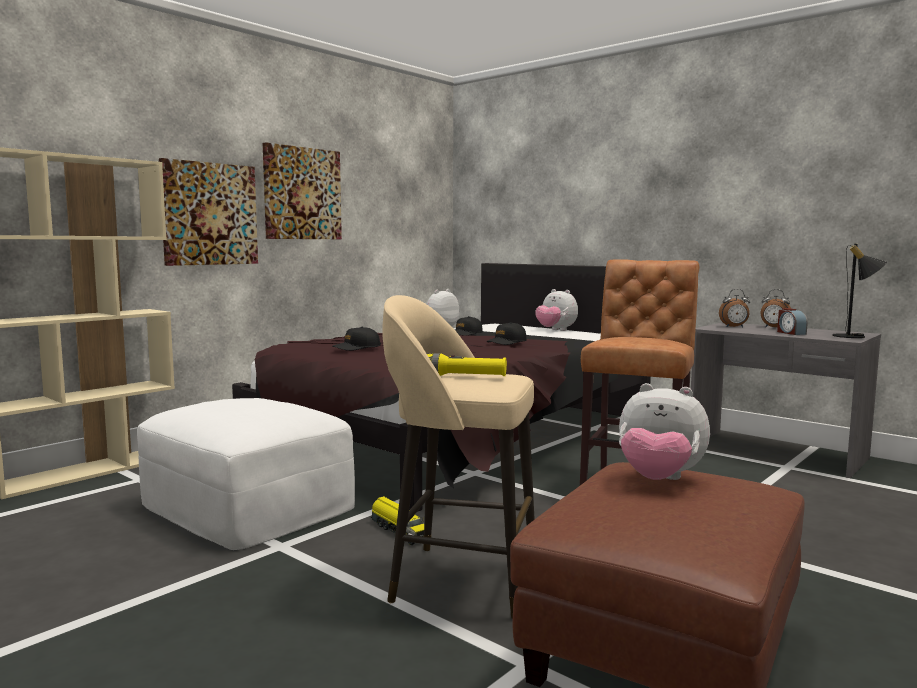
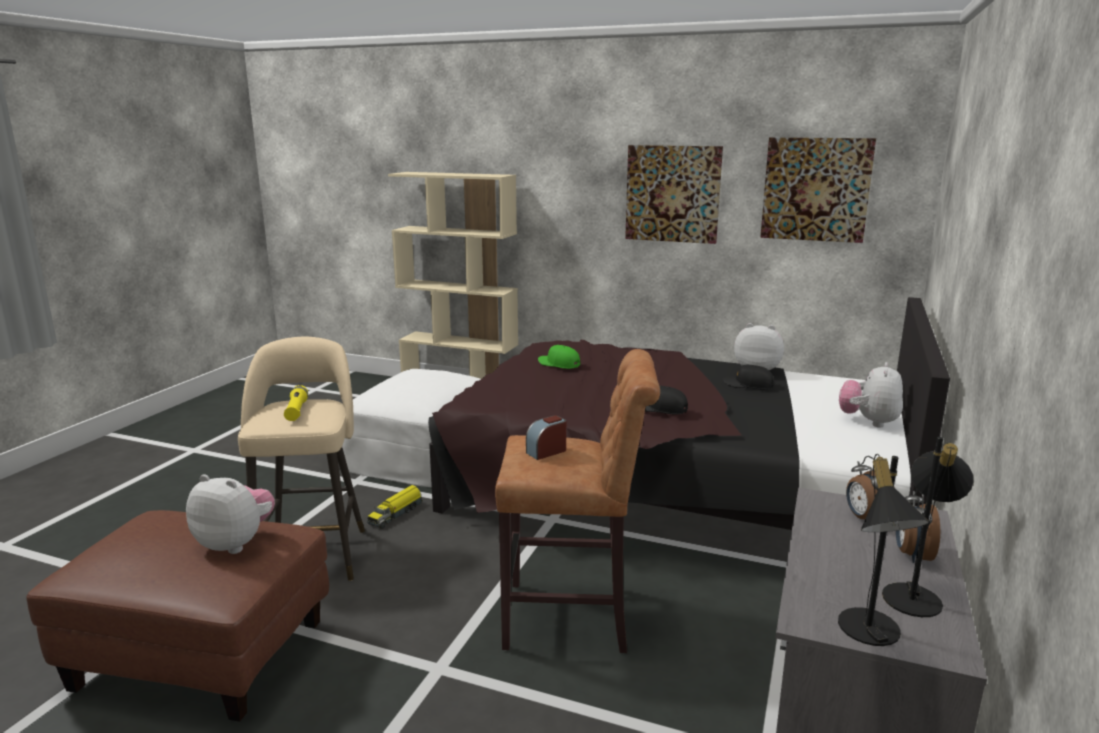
camera: 70 degrees right, 10 degrees up
picture [159,158,258,266] -> picture moved to [760,137,876,243]
black cap [332,327,381,351] -> green cap [538,345,580,369]
plush toy [619,383,710,480] -> plush toy turned 105 degrees clockwise [186,474,275,554]
alarm clock [777,308,808,335] -> alarm clock moved to [526,415,566,460]
none -> black table lamp [882,437,974,617]

